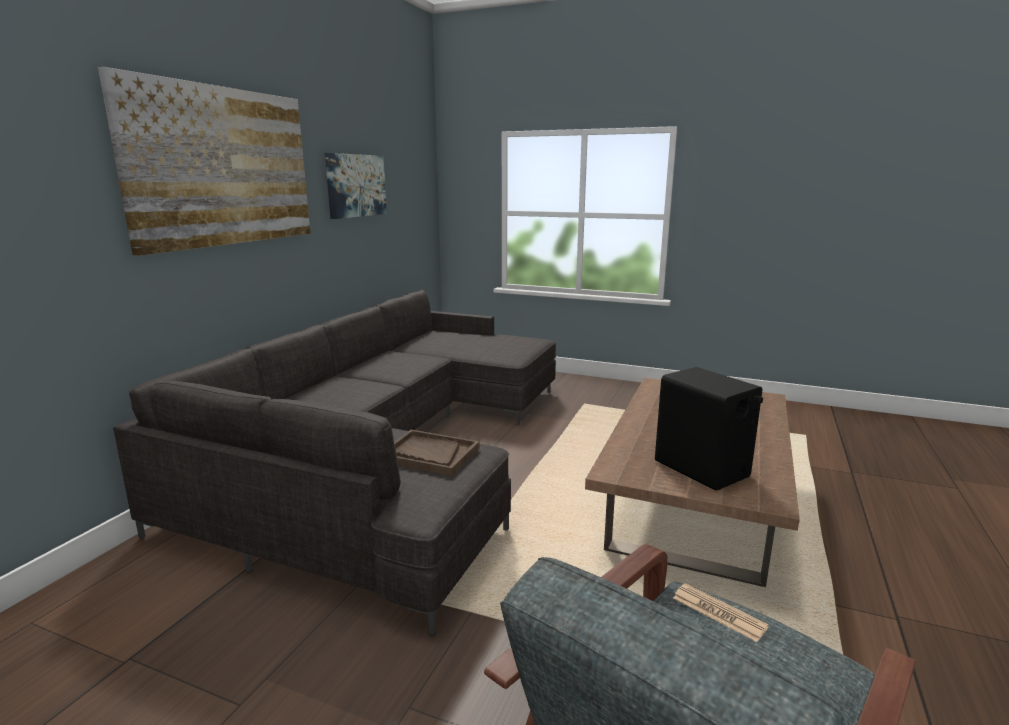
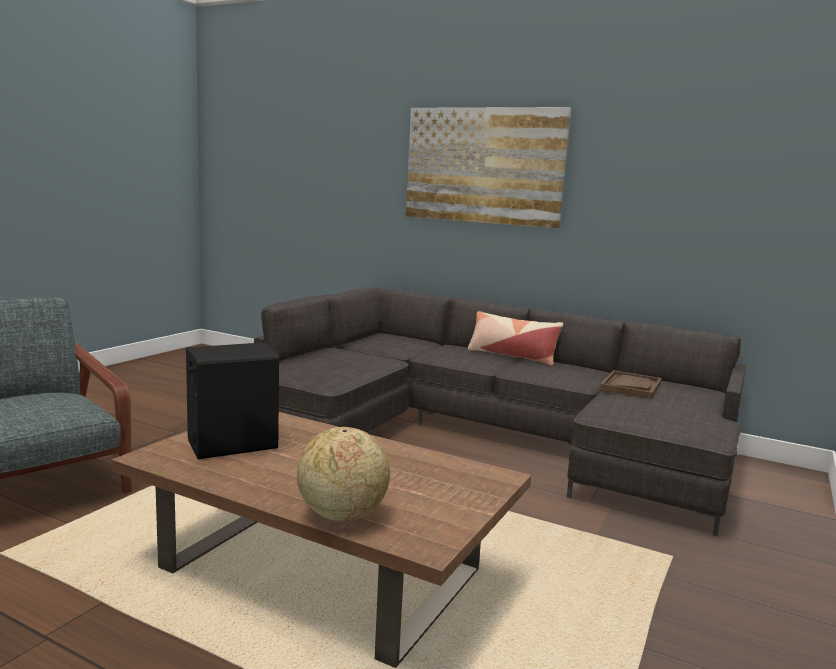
camera: 95 degrees right, 5 degrees down
picture [325,153,387,219] -> none
brown tray [394,430,480,476] -> brown tray moved to [600,370,662,399]
newspaper [673,583,769,642] -> none
none -> globe [297,427,390,521]
none -> pillow [468,311,563,366]

